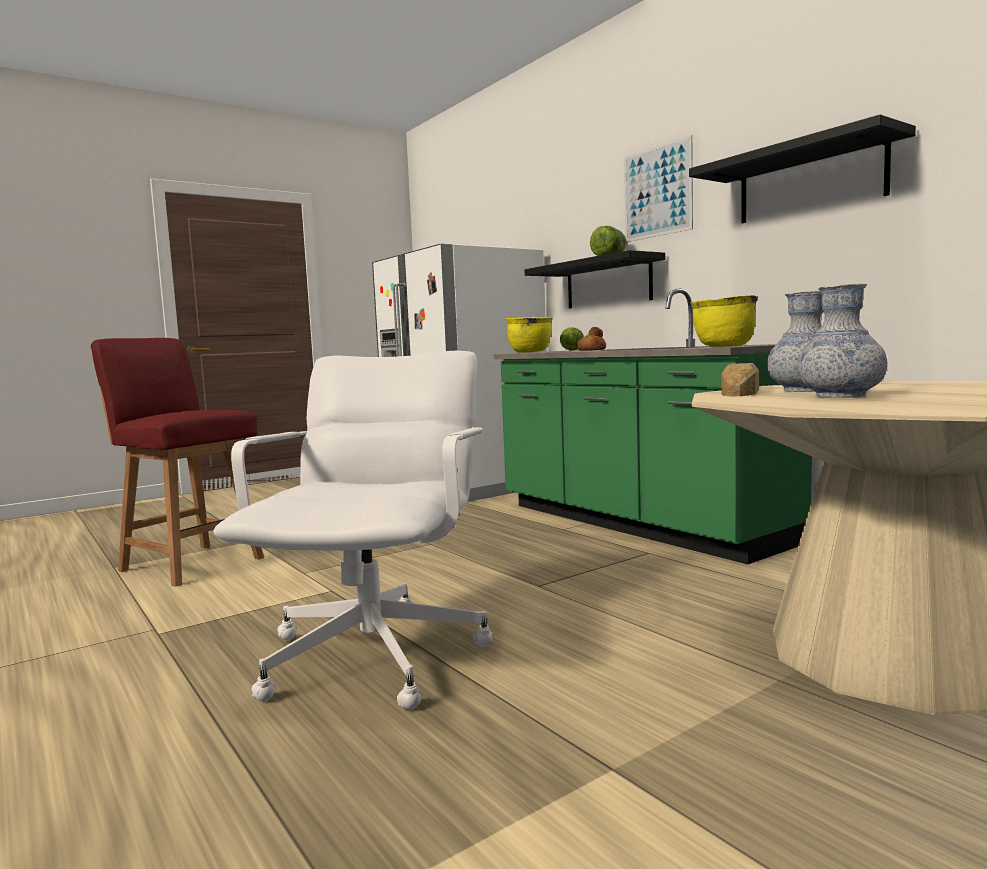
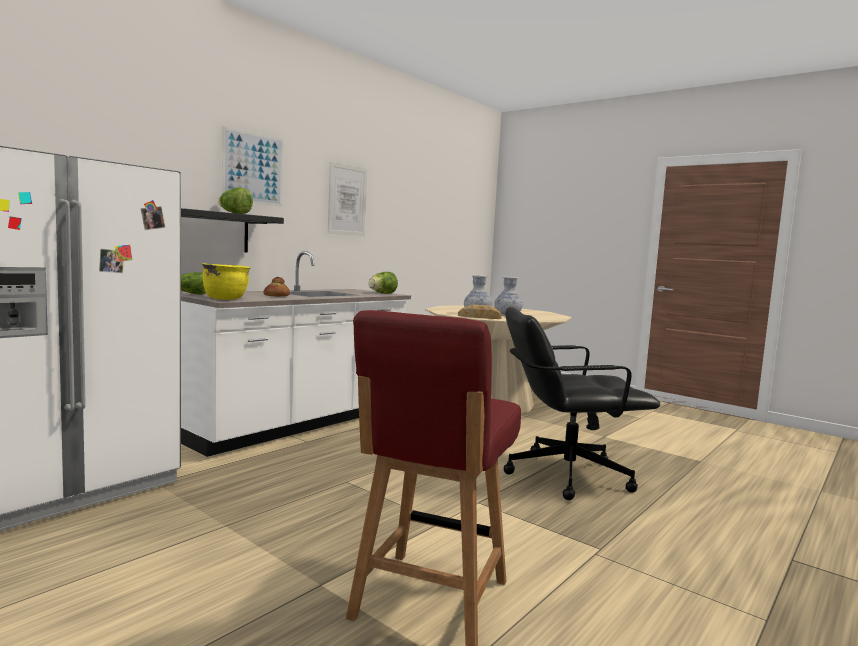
camera: 105 degrees left, 0 degrees up
white office chair [213,351,493,709] -> black office chair [504,307,660,500]
green counter [494,289,812,564] -> white counter [181,251,411,457]
black shelf [689,114,916,223] -> picture [328,162,367,236]
yellow cooking pot [691,295,758,347] -> lettuce [368,272,398,294]

